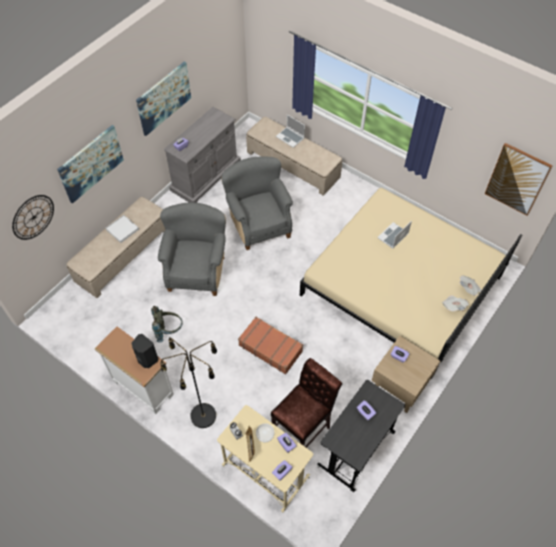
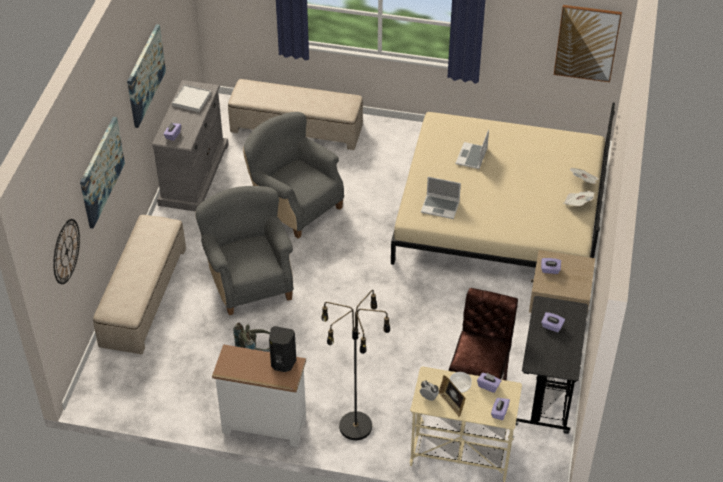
camera: 25 degrees left, 10 degrees down
white tray [106,215,139,243] -> white tray moved to [172,84,211,112]
brown suitcase [238,317,303,375] -> none
laptop [276,114,305,148] -> laptop moved to [421,177,461,219]

